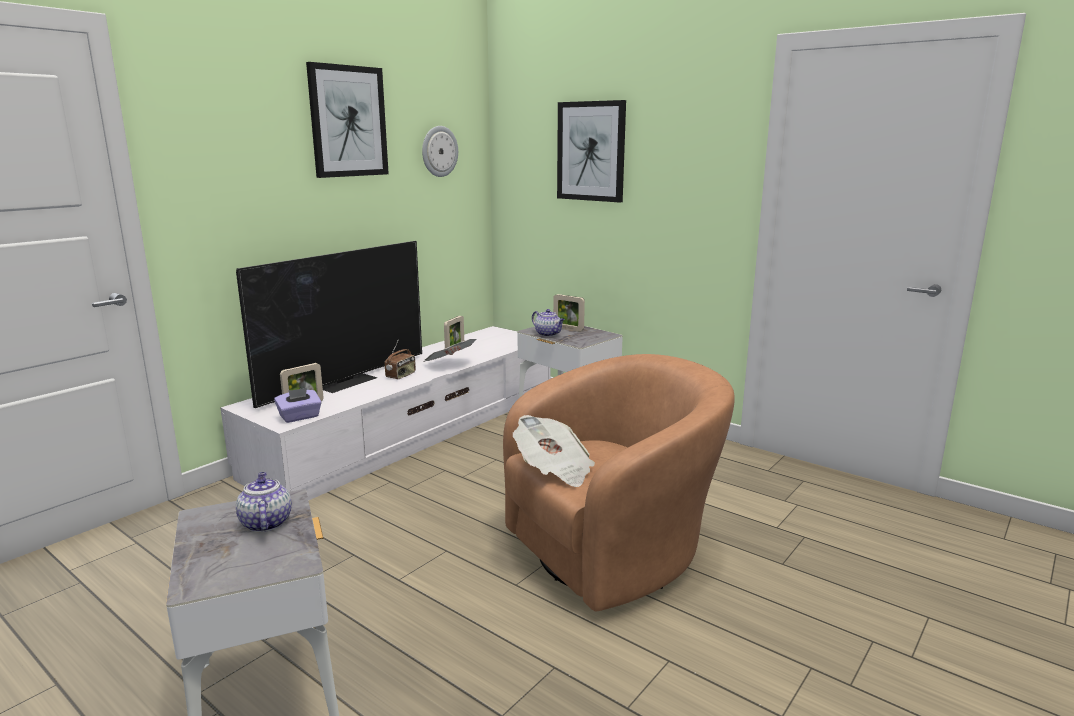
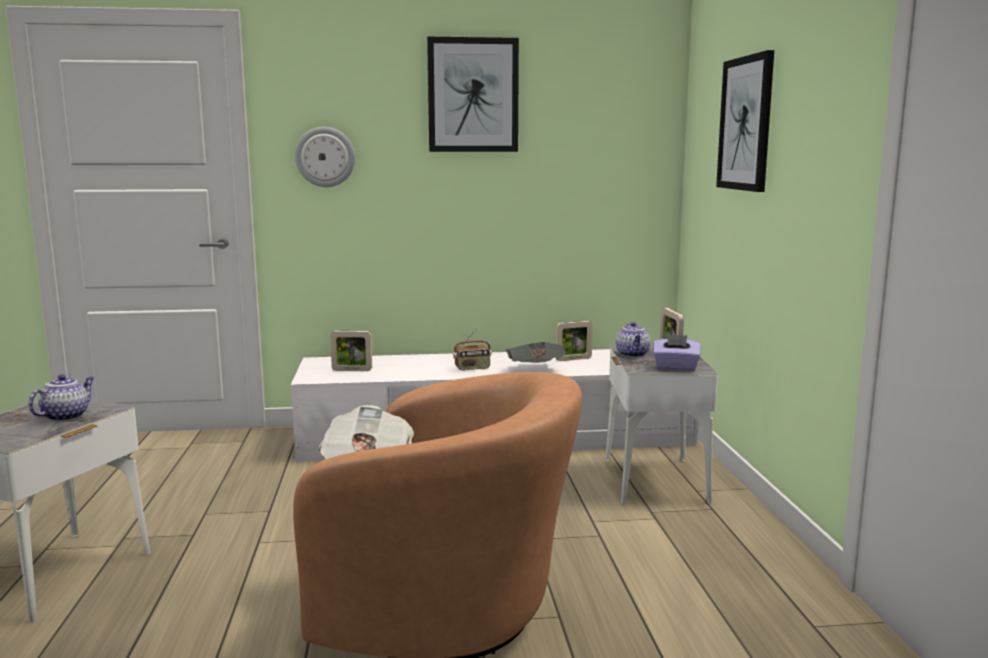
camera: 45 degrees right, 5 degrees down
television [236,241,422,408] -> none
purple tissue box [274,388,322,423] -> purple tissue box moved to [653,334,700,371]
wall clock [422,126,458,177] -> wall clock moved to [295,127,355,187]

